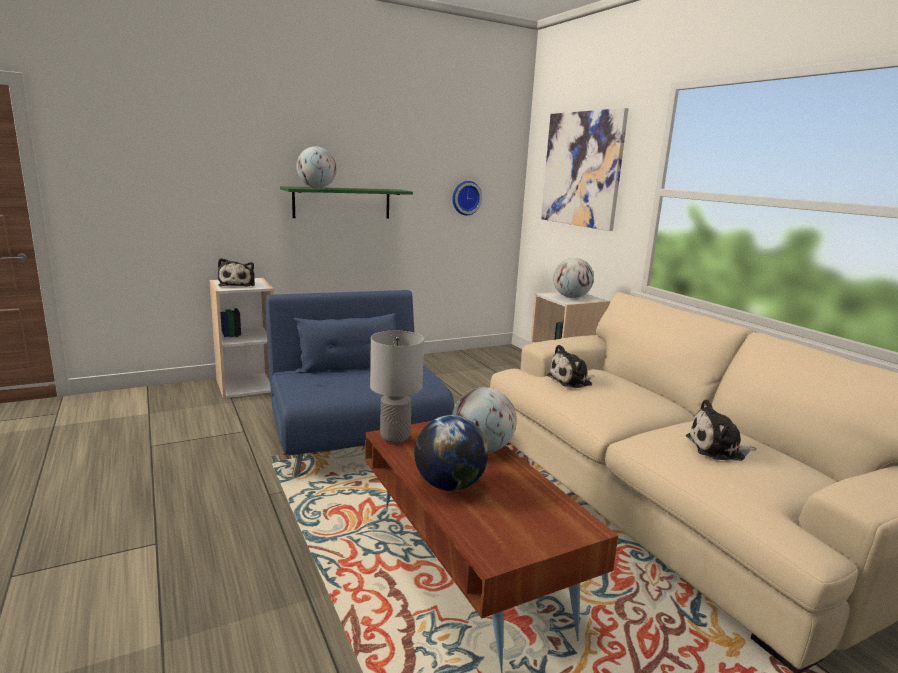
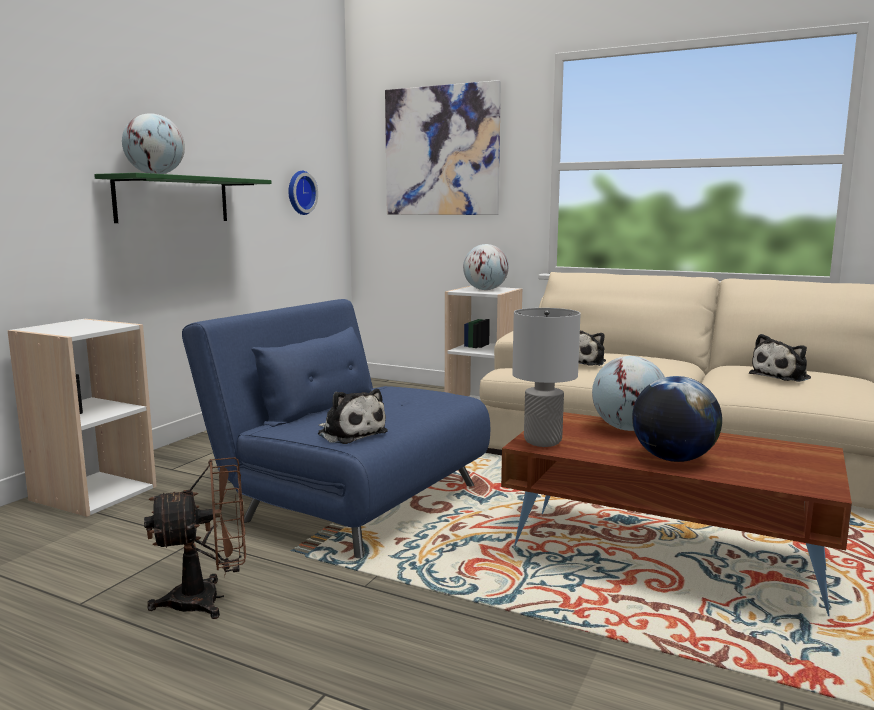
camera: 35 degrees left, 5 degrees down
plush toy [218,258,255,287] -> plush toy moved to [318,389,388,444]
none -> brown fan [144,457,246,619]

